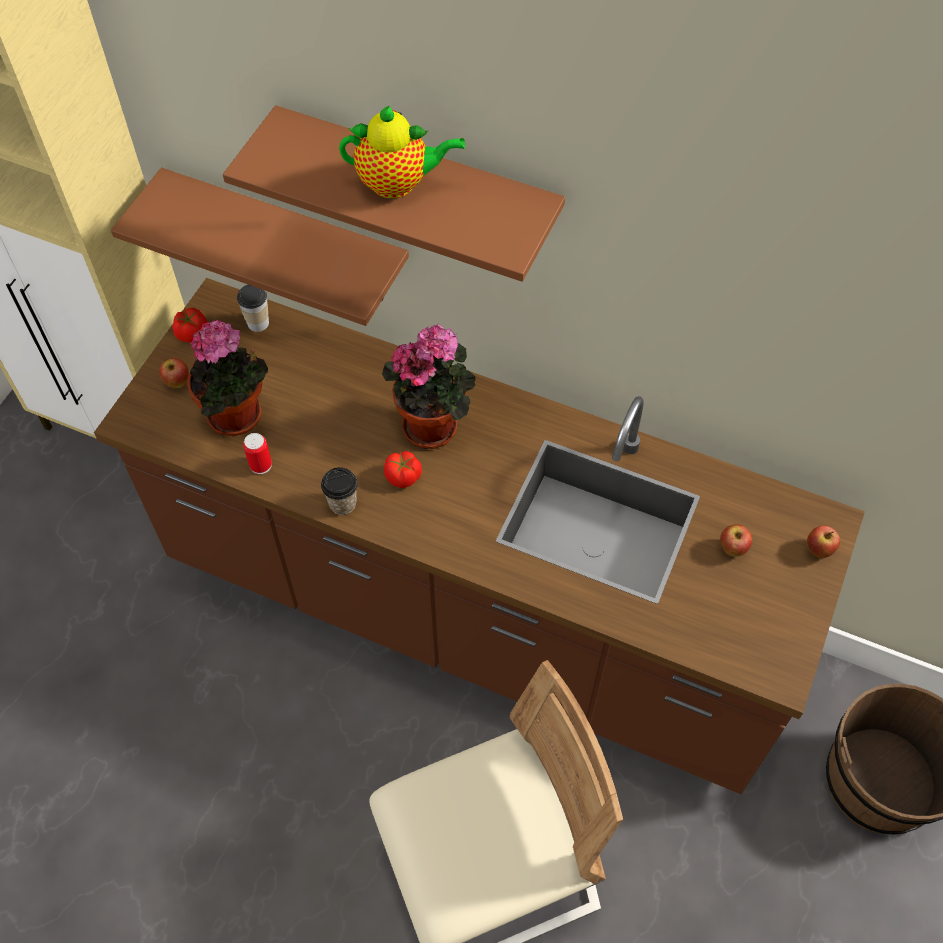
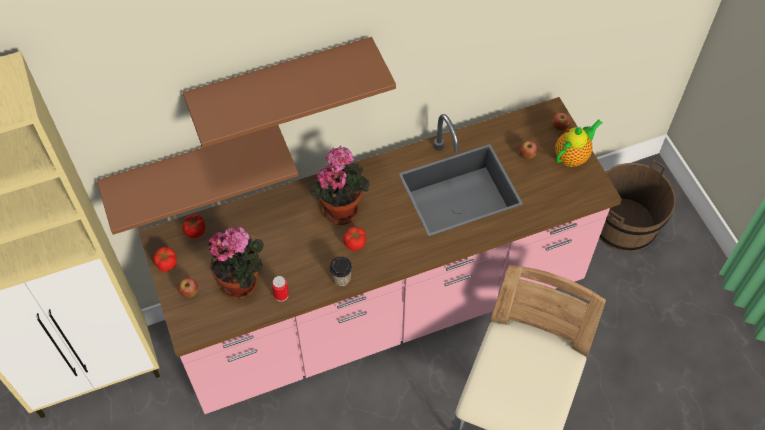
camera: 45 degrees left, 0 degrees up
brown counter [94,278,865,794] -> pink counter [139,97,622,414]
cup [237,285,269,332] -> tomato [182,214,205,238]
teapot [339,105,465,199] -> teapot moved to [555,119,603,167]

